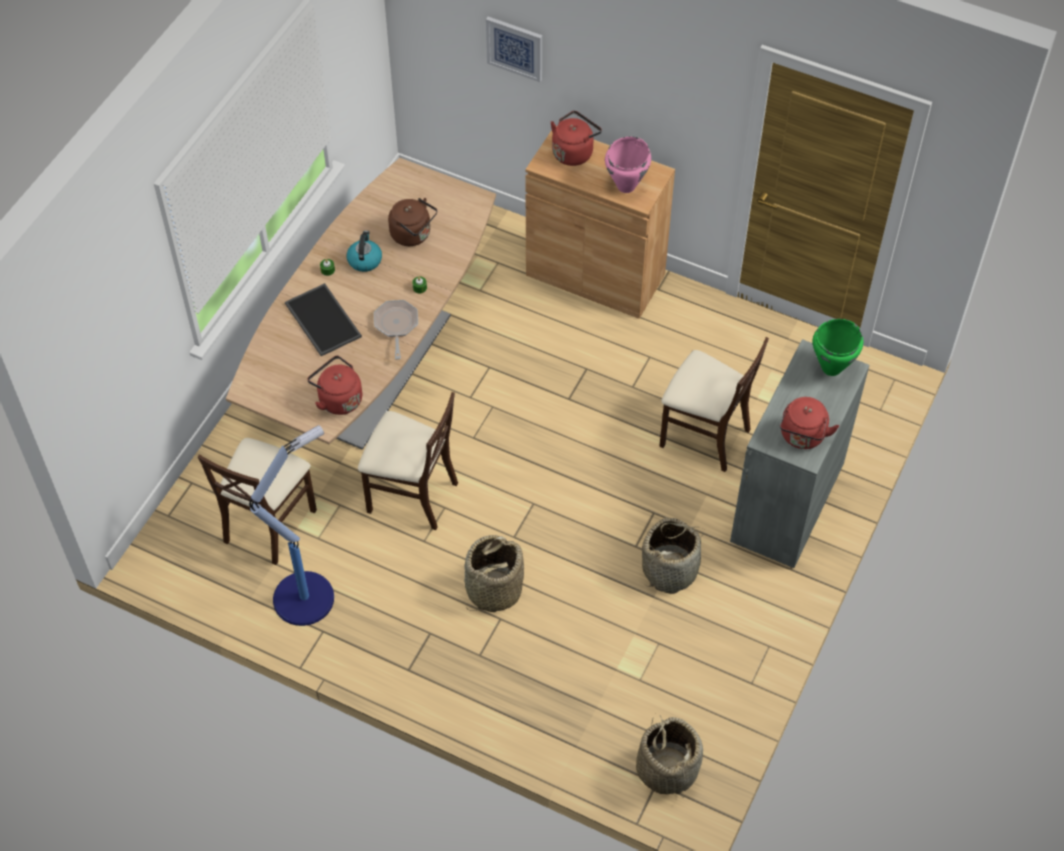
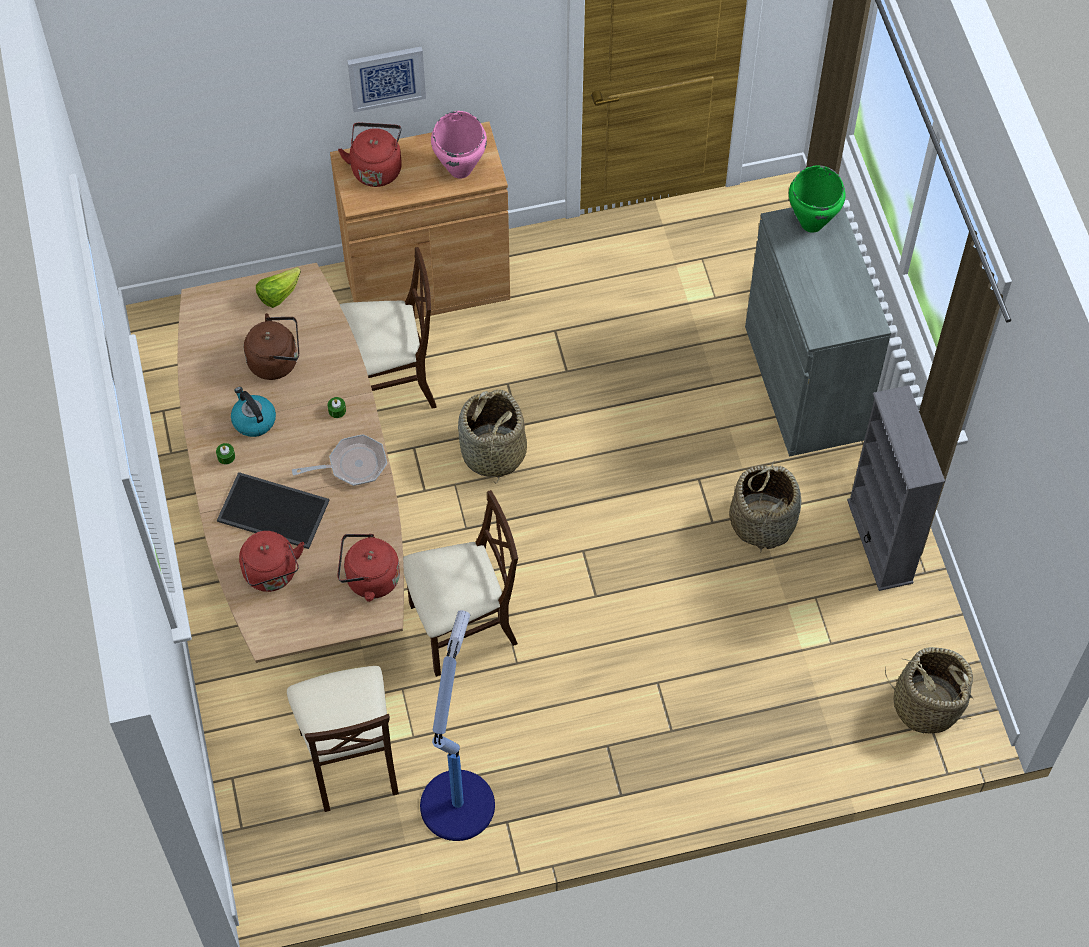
camera: 40 degrees left, 5 degrees up
frying pan [374,300,418,359] -> frying pan turned 120 degrees clockwise [292,434,387,486]
basket [464,535,524,612] -> basket moved to [458,389,527,482]
picture [486,17,542,82] -> picture moved to [347,47,426,112]
beige chair [659,337,769,472] -> beige chair moved to [339,247,437,409]
red kettle [780,397,839,449] -> red kettle moved to [239,531,304,592]
none -> lettuce [256,267,301,308]
none -> grey bookcase [847,385,945,591]

